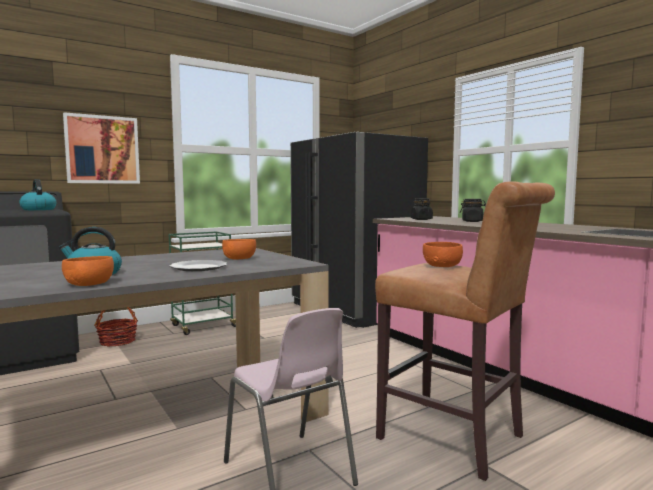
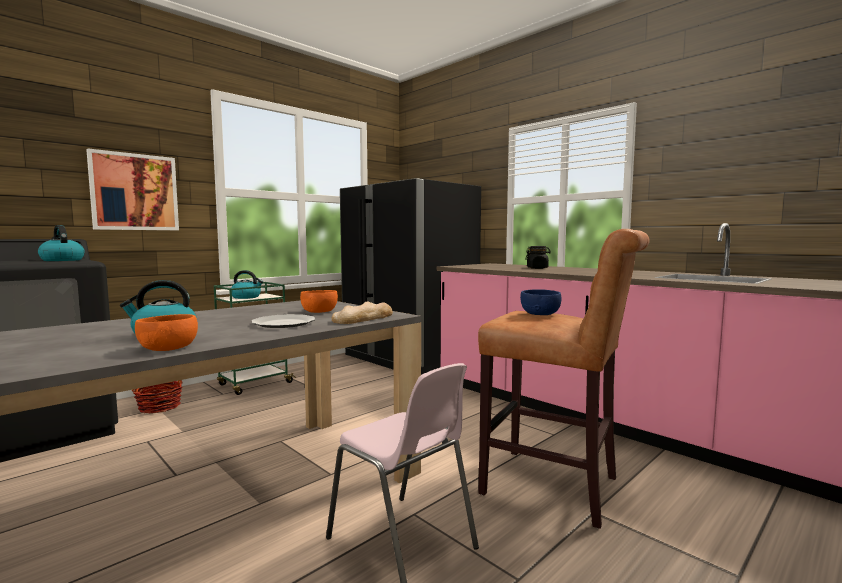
camera: 10 degrees left, 0 degrees up
black jar [411,198,433,220] -> none
orange bowl [423,242,463,267] -> blue bowl [520,289,561,315]
none -> kettle [231,270,263,299]
none -> bread [331,301,393,324]

